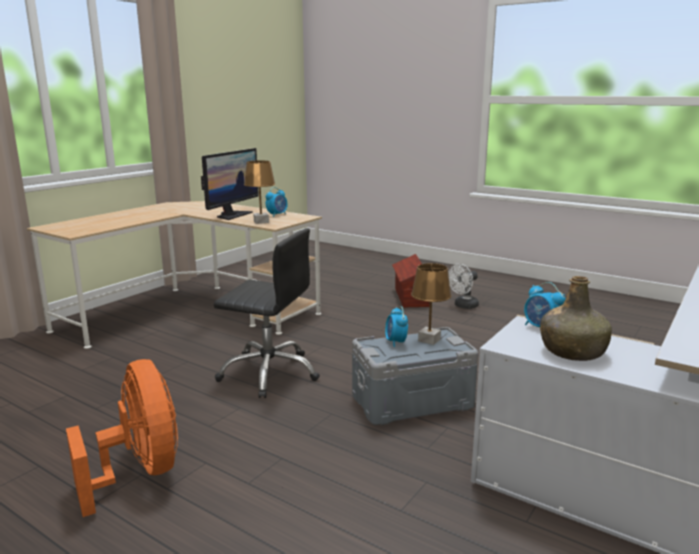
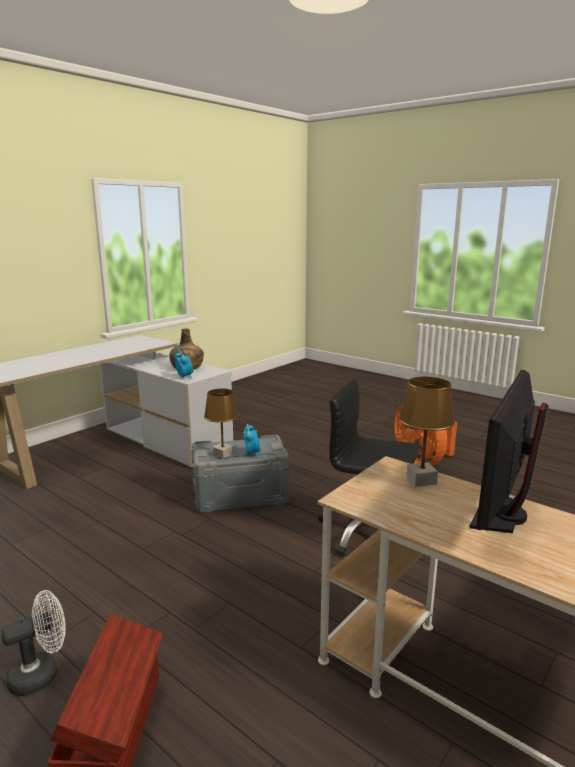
camera: 175 degrees left, 0 degrees up
alarm clock [266,187,288,217] -> none

